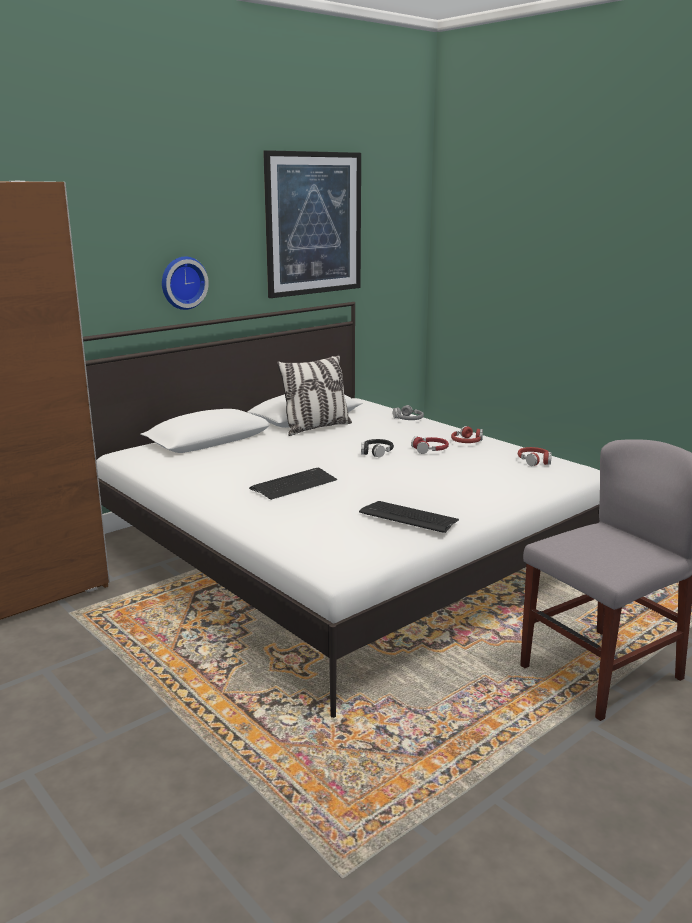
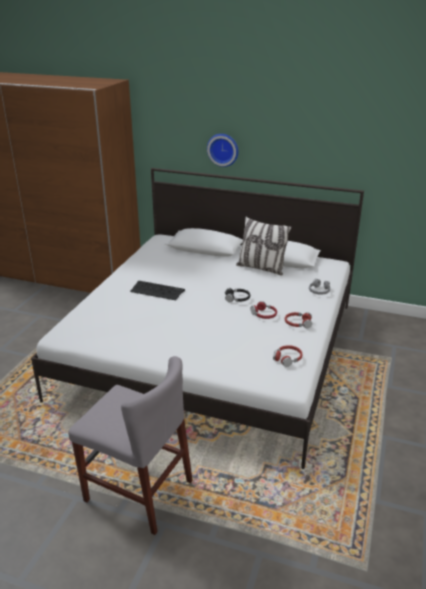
camera: 60 degrees right, 10 degrees up
picture [263,150,361,298] -> none
keyboard [359,501,459,533] -> none

